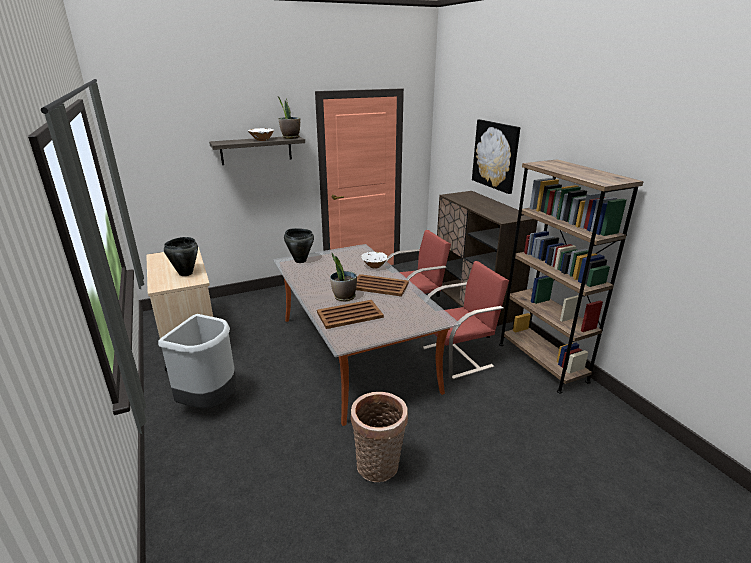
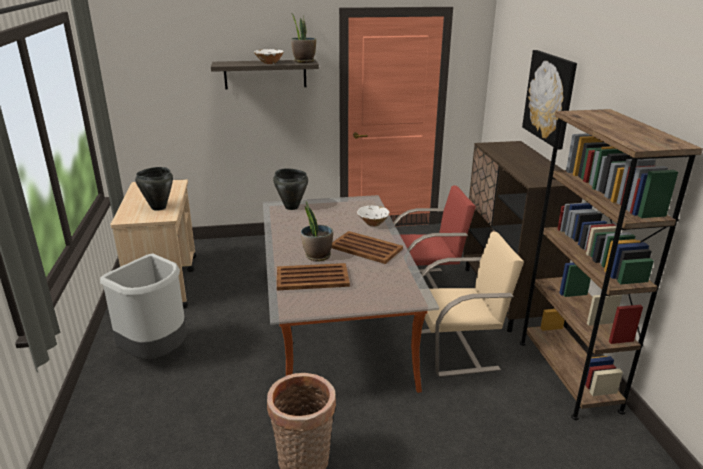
camera: 15 degrees right, 0 degrees up
red chair [420,261,509,380] -> beige chair [421,232,524,377]

